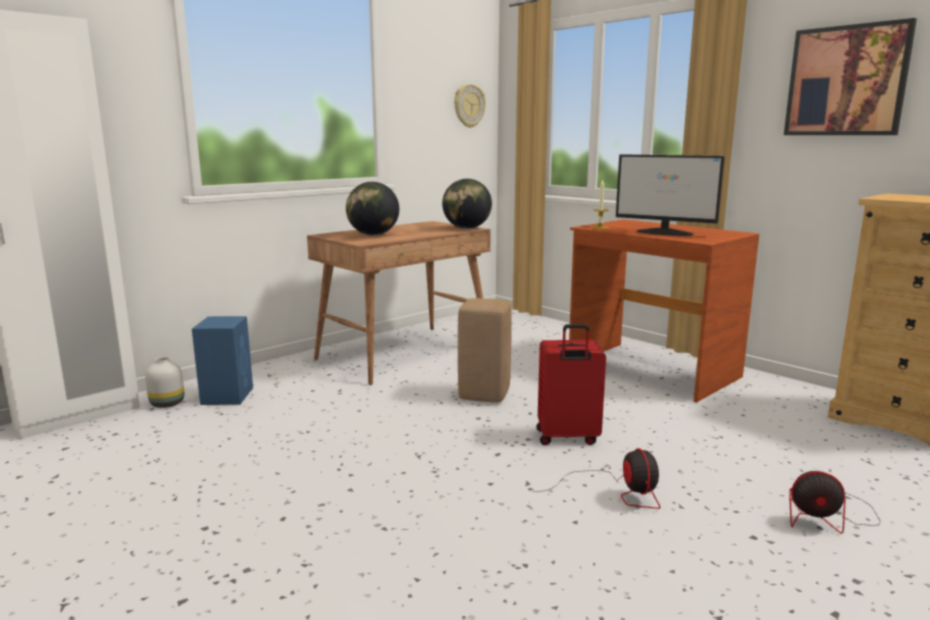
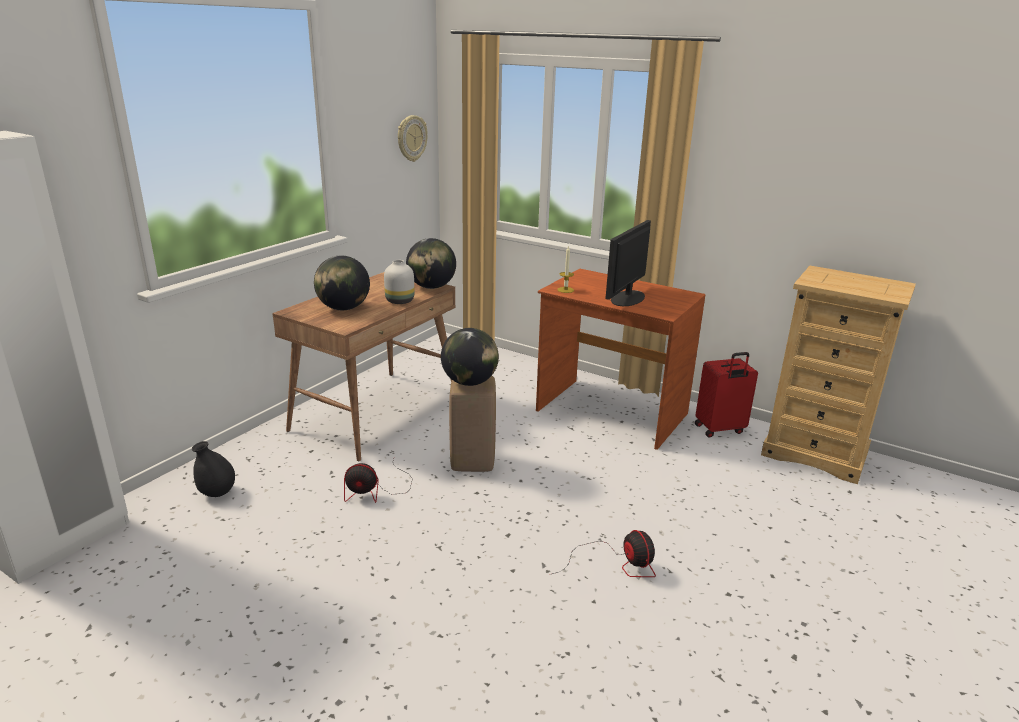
camera: 15 degrees left, 10 degrees up
white vase [145,357,184,408] -> white vase moved to [384,260,415,304]
blue speaker [192,316,253,405] -> black vase [192,441,235,497]
red suitcase [536,324,606,445] -> red suitcase moved to [695,352,758,438]
monitor [616,154,725,236] -> monitor turned 105 degrees clockwise [605,220,651,306]
picture [784,18,917,135] -> none
fan [789,471,881,534] -> fan moved to [344,459,413,503]
none -> globe [441,328,499,386]

